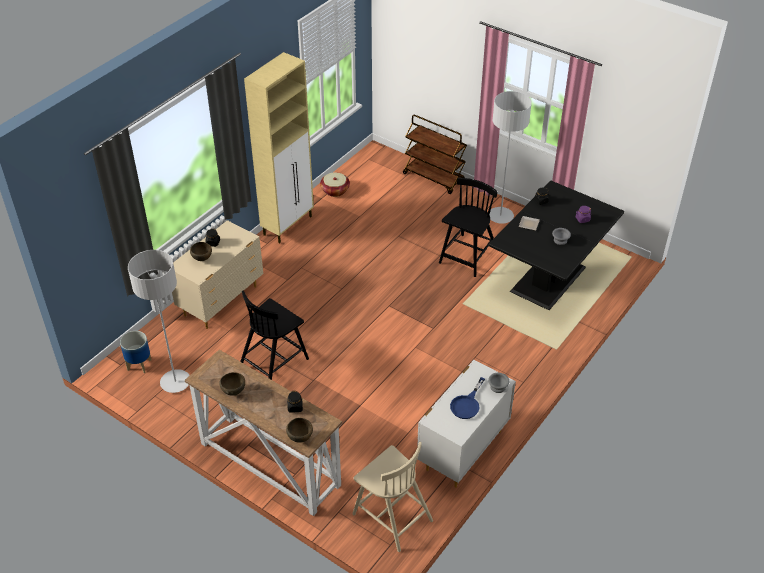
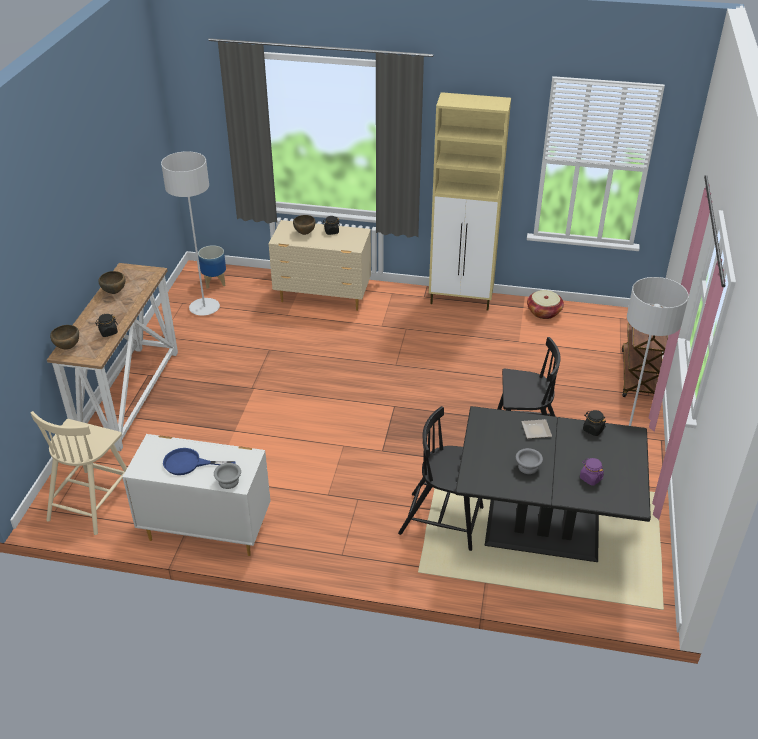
camera: 65 degrees right, 5 degrees down
black chair [240,290,309,380] -> black chair moved to [398,406,484,551]

